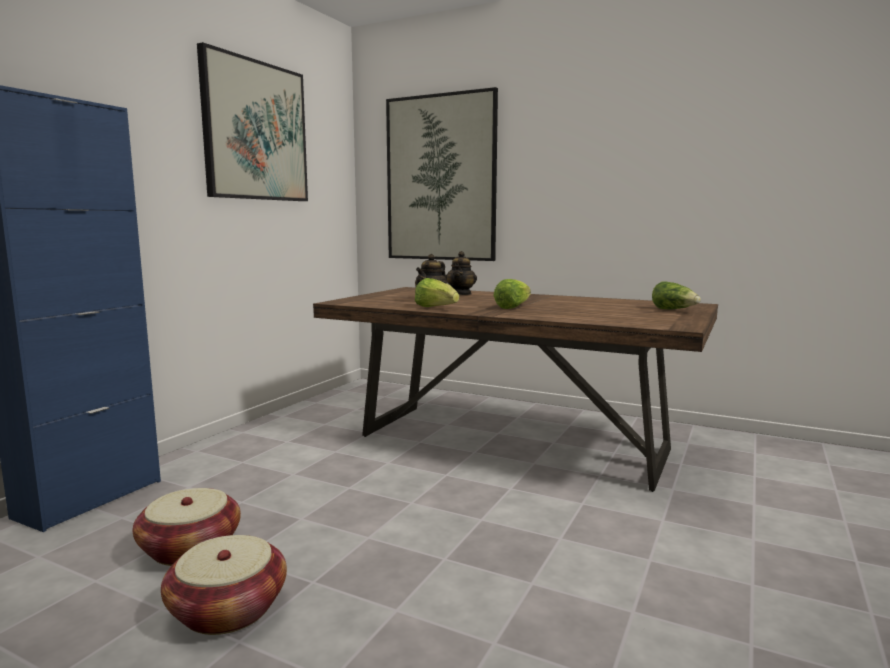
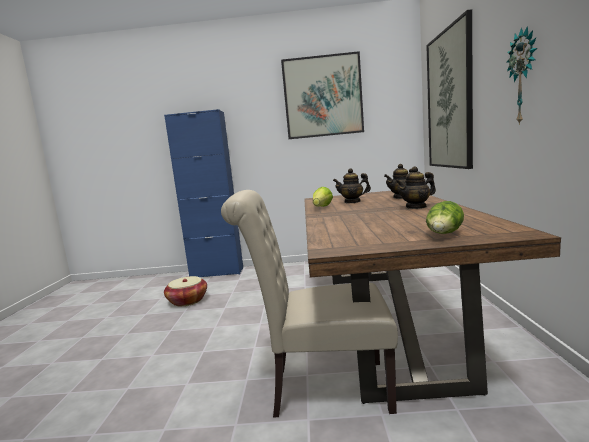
camera: 65 degrees right, 0 degrees up
basket [161,535,287,635] -> none
lettuce [493,279,531,309] -> none
none -> beige chair [221,190,398,418]
none -> teapot [395,166,436,209]
none -> wall clock [507,26,537,125]

